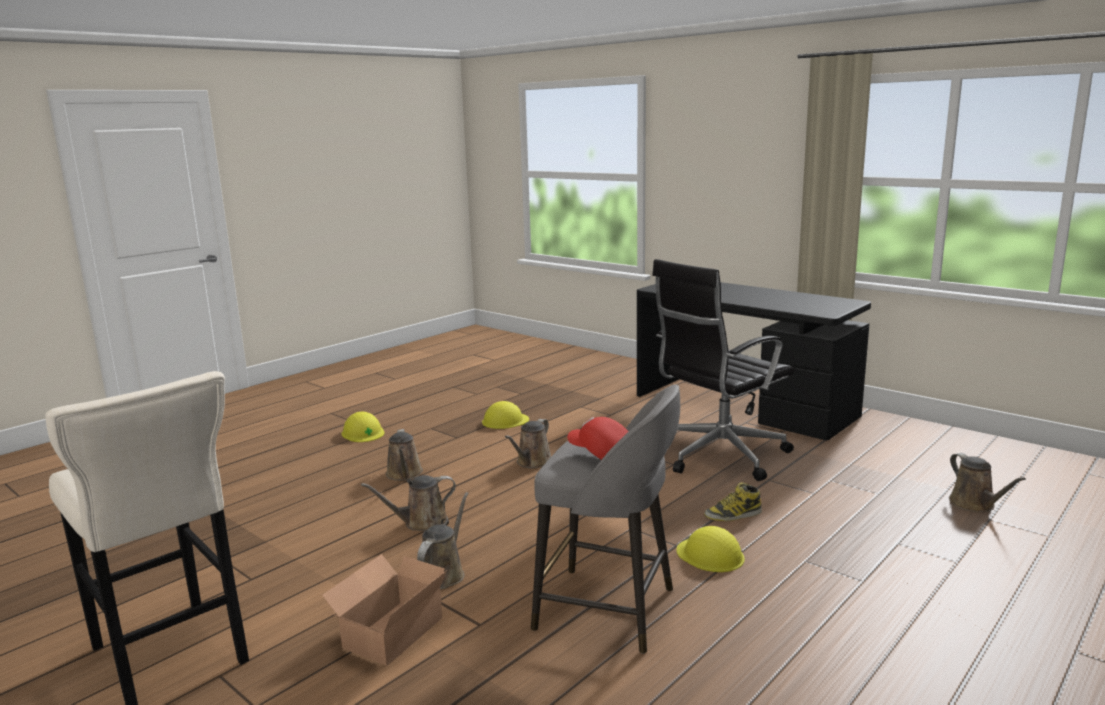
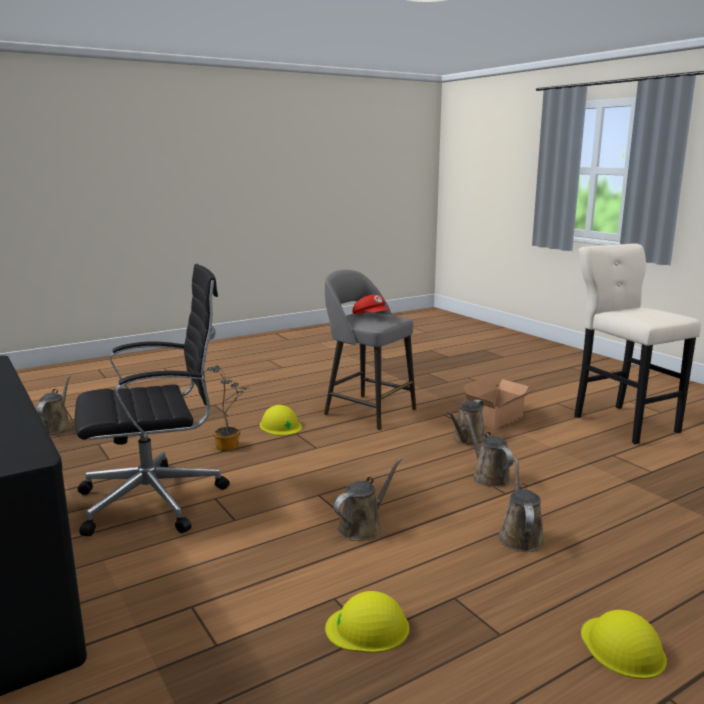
camera: 165 degrees left, 0 degrees up
brown watering can [361,475,456,531] -> brown watering can turned 105 degrees counterclockwise [465,414,514,488]
boot [704,482,762,521] -> potted plant [207,365,249,451]

